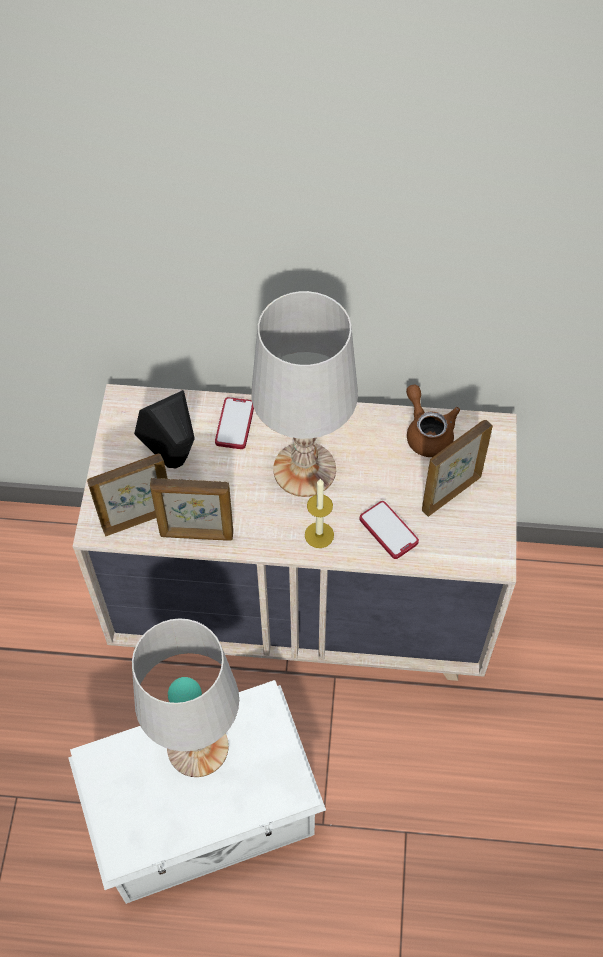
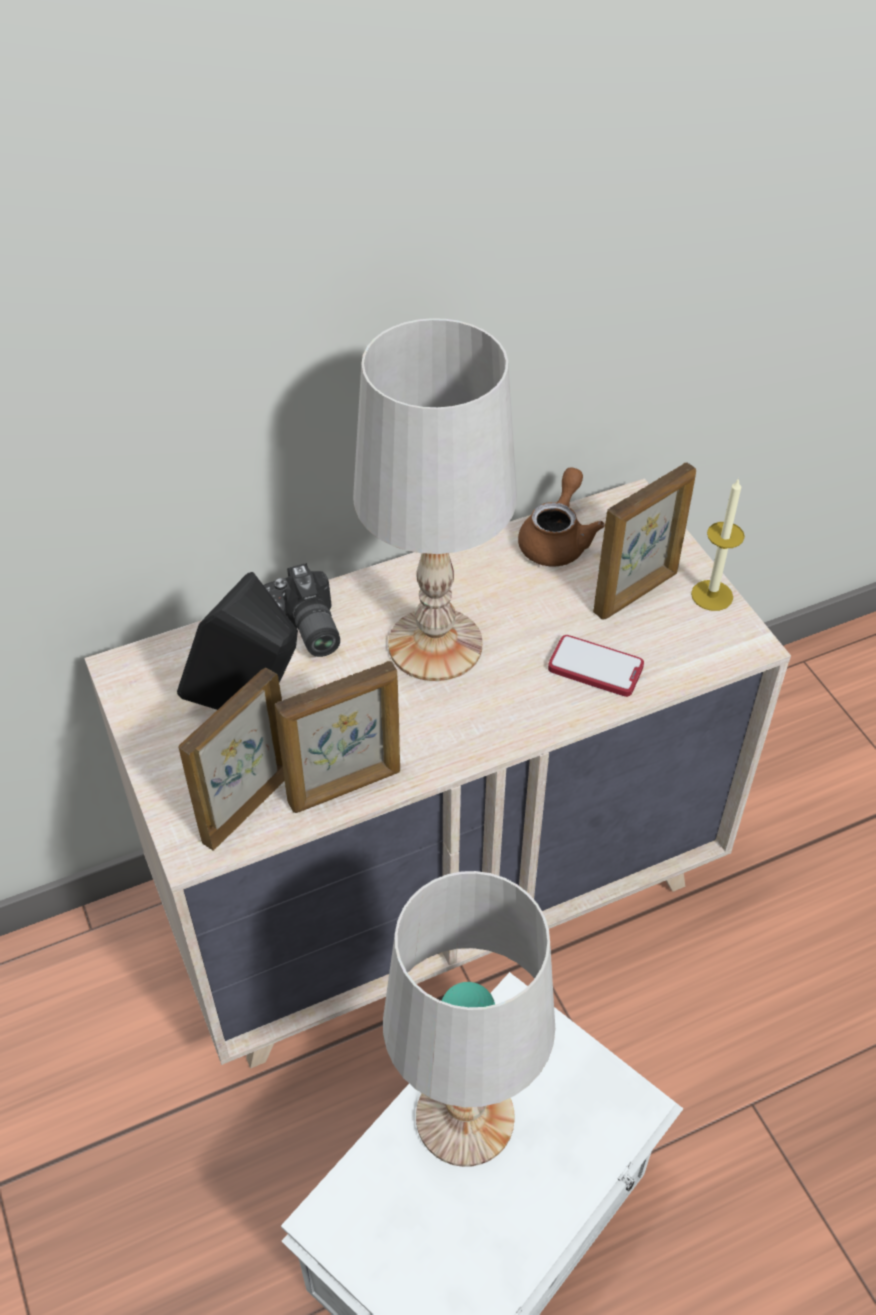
camera: 30 degrees left, 10 degrees down
phone [215,397,254,449] -> camera [264,563,340,657]
candle [305,478,334,548] -> candle moved to [691,478,745,611]
brown teapot [406,385,460,457] -> brown teapot turned 75 degrees clockwise [518,467,605,567]
picture frame [422,420,493,517] -> picture frame turned 150 degrees counterclockwise [593,463,696,620]

